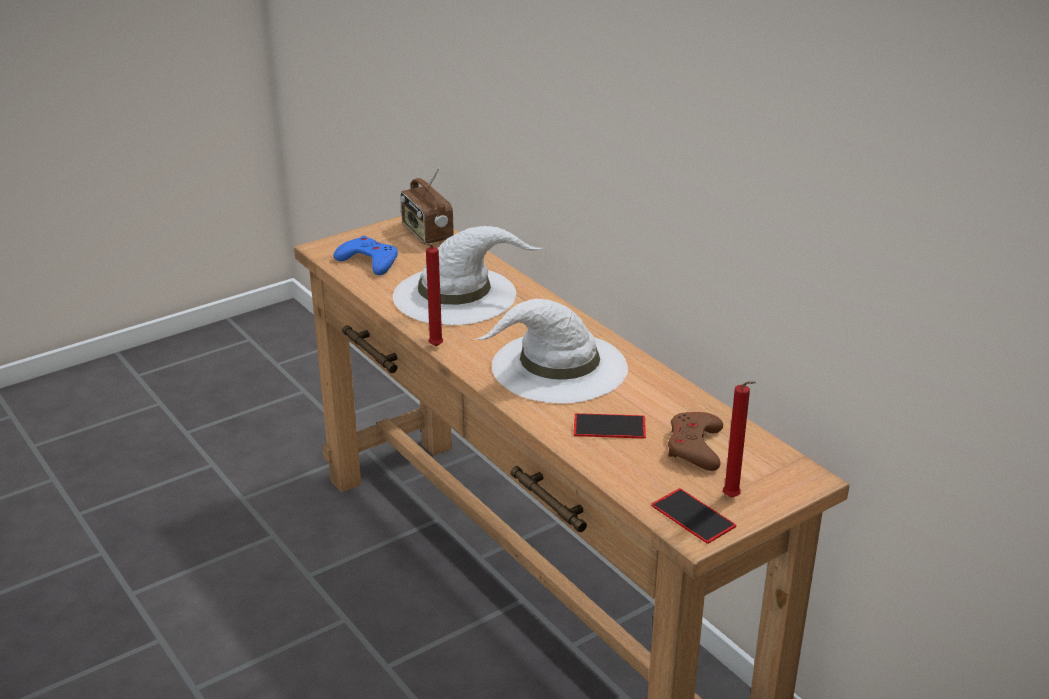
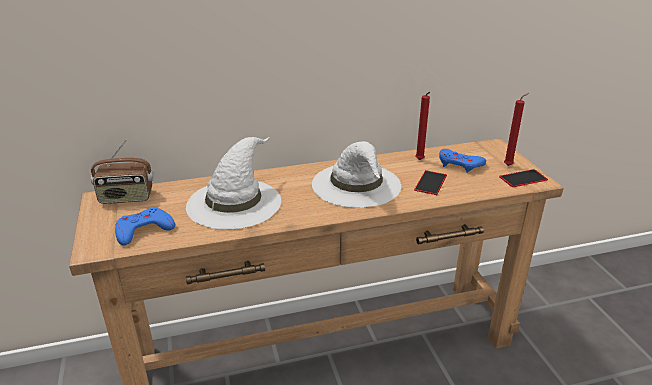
camera: 70 degrees left, 0 degrees up
red candle [421,241,443,346] -> red candle moved to [415,92,430,160]
brown game controller [668,412,723,471] -> blue game controller [439,149,486,173]

